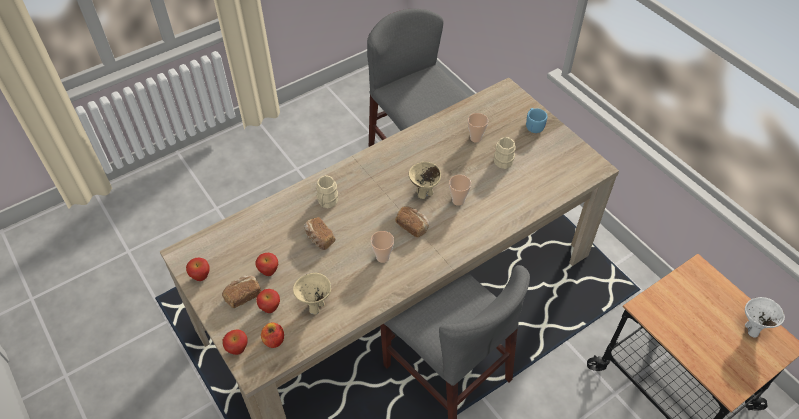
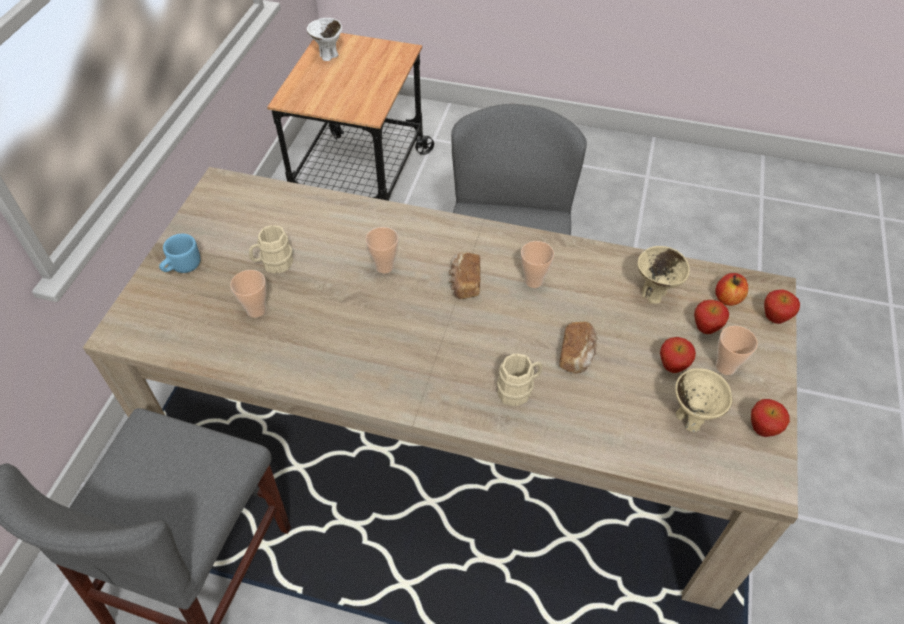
camera: 130 degrees left, 0 degrees up
bread [222,275,261,308] -> cup [716,326,758,375]
beige bowl [408,162,441,199] -> beige bowl moved to [675,368,733,432]

